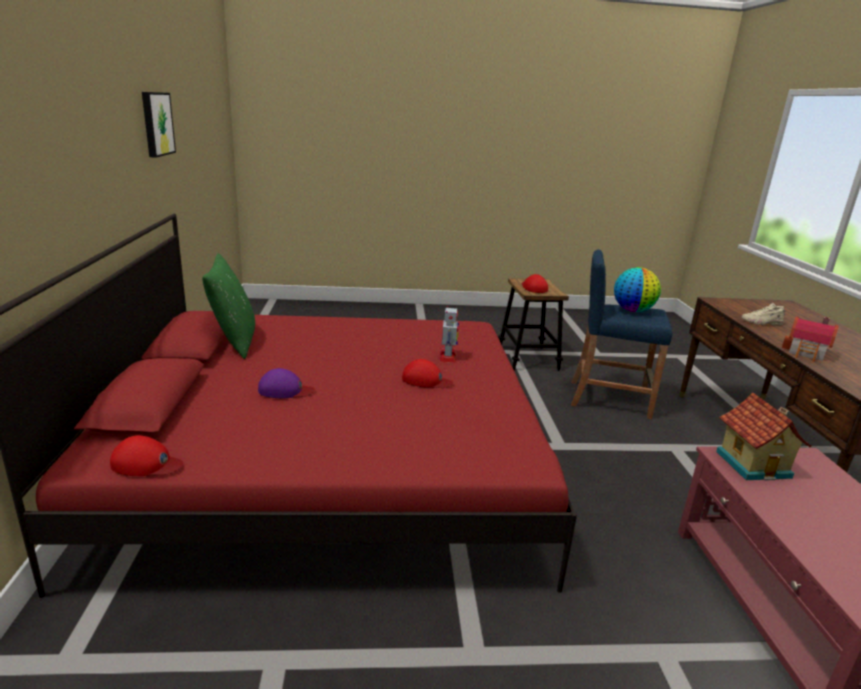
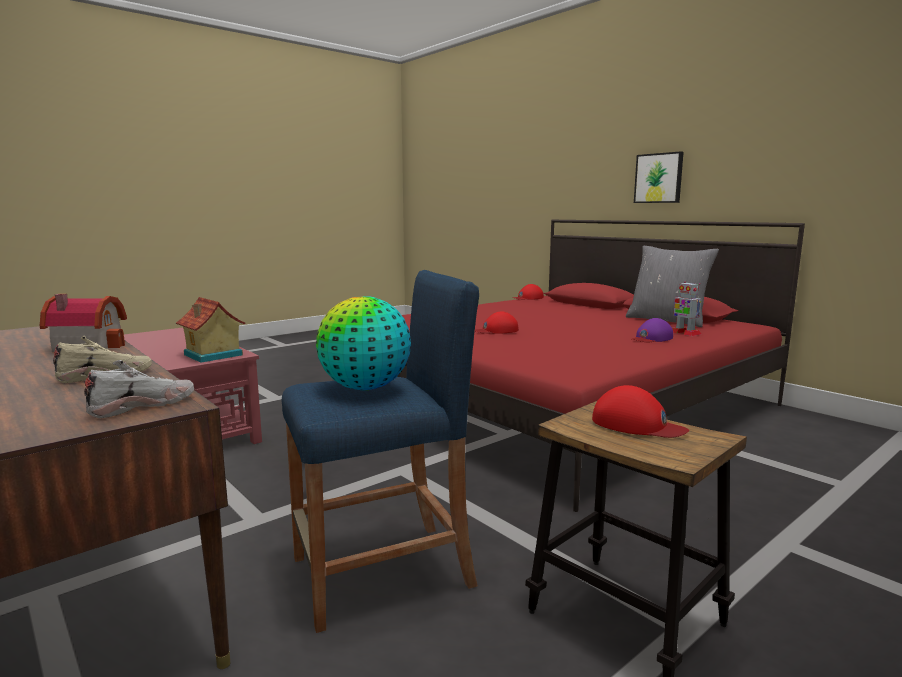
camera: 145 degrees right, 10 degrees down
picture [142,92,176,158] -> picture moved to [634,151,684,203]
green pillow [202,253,255,359] -> grey pillow [626,246,719,327]
purple cap [258,368,315,398] -> purple cap moved to [632,318,673,342]
toy robot [439,306,459,363] -> toy robot moved to [672,281,701,336]
none -> white shoe [84,360,194,418]

